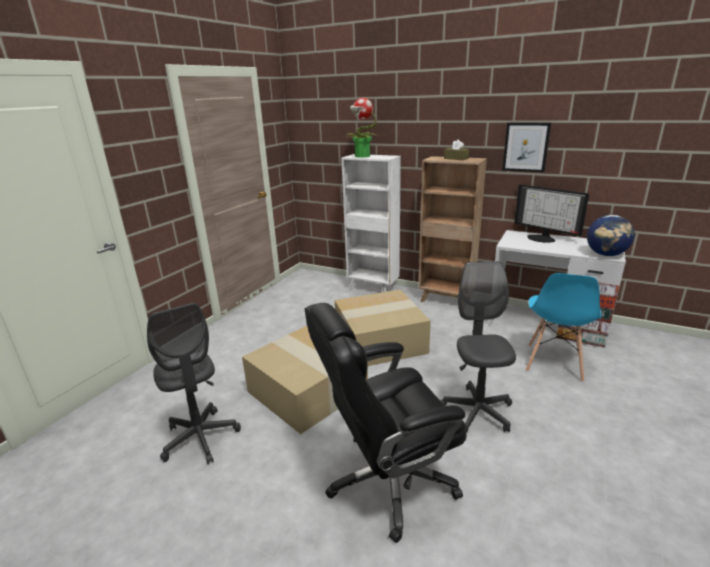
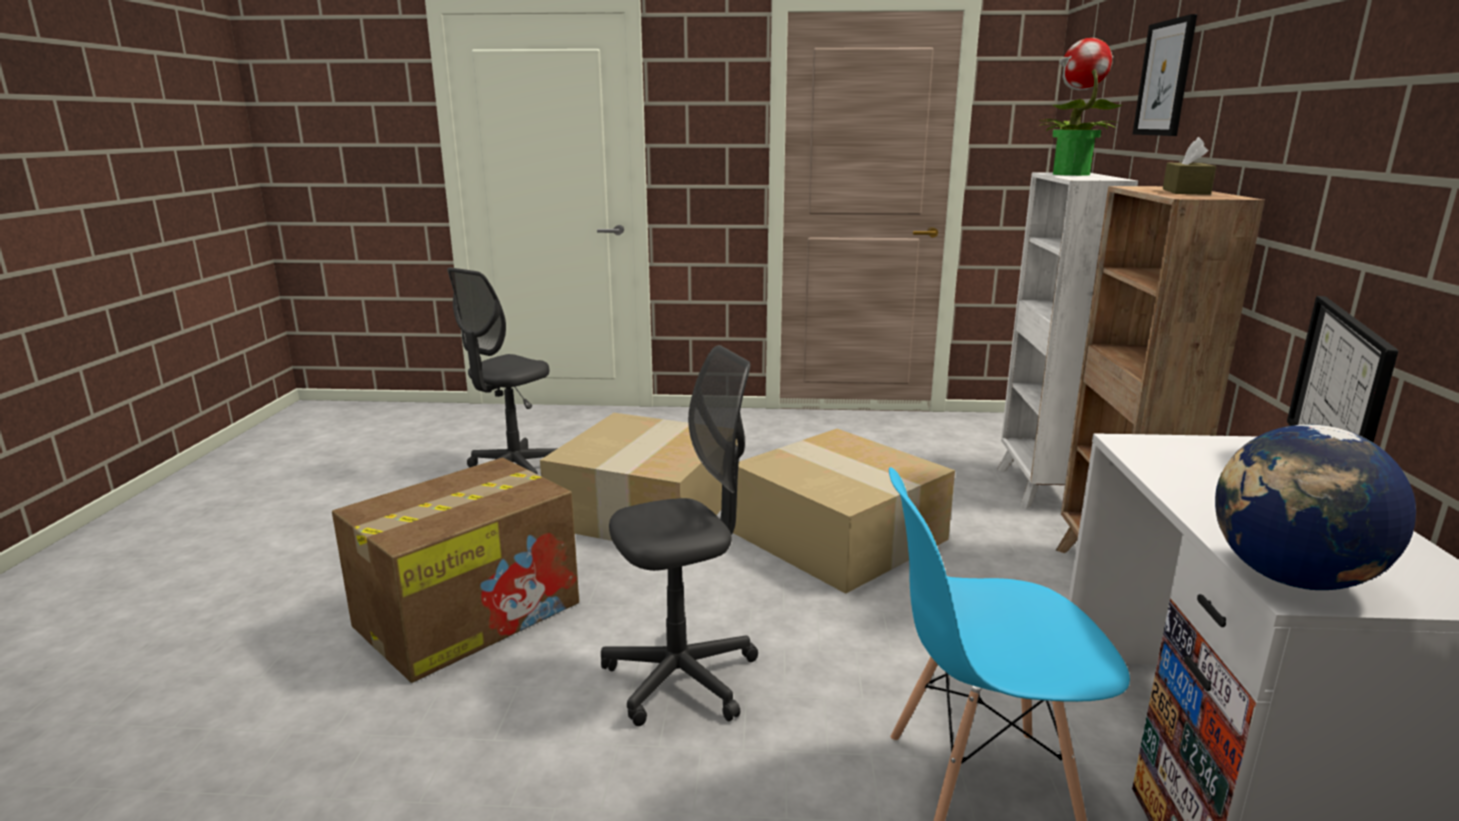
camera: 65 degrees right, 5 degrees down
black office chair [305,303,466,543] -> cardboard box [332,458,579,683]
picture [502,123,551,173] -> picture moved to [1132,14,1197,136]

